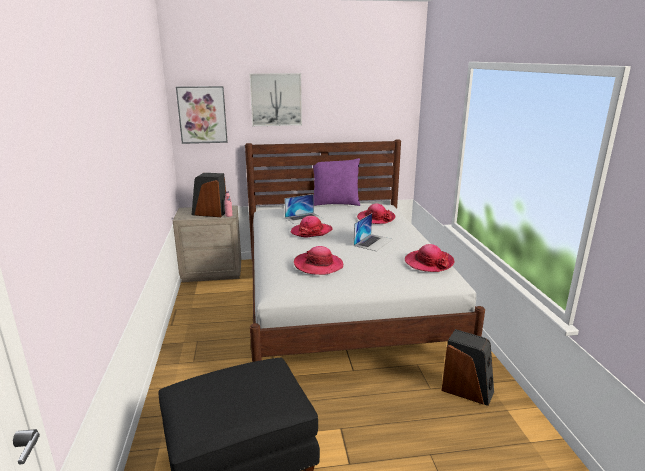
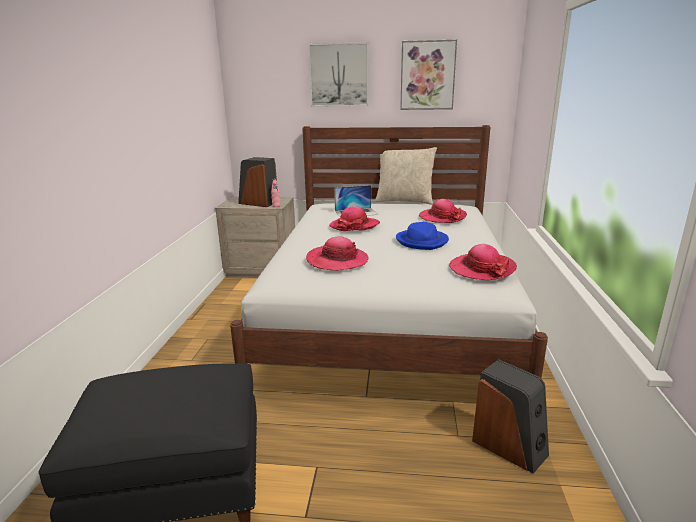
camera: 15 degrees right, 0 degrees up
picture [176,86,228,144] -> picture moved to [400,39,457,110]
purple pillow [313,158,360,206] -> beige pillow [375,147,437,205]
laptop [354,213,393,251] -> blue hat [396,222,449,250]

